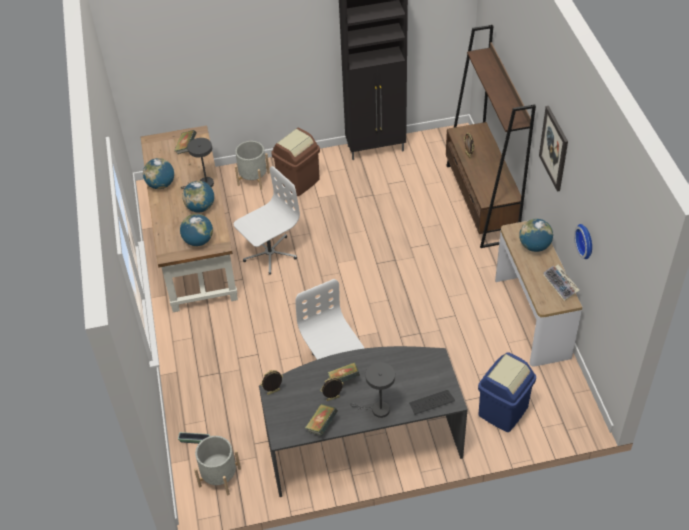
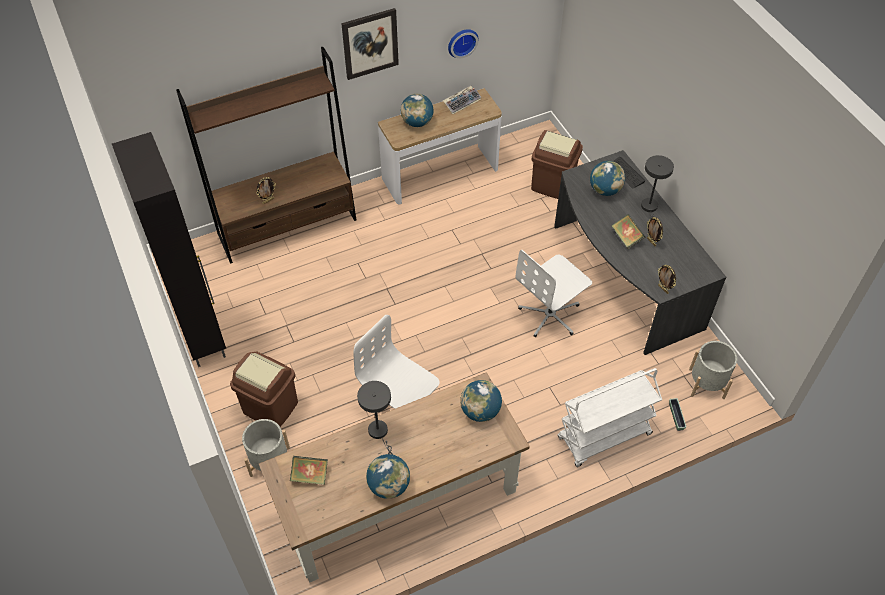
camera: 105 degrees left, 5 degrees up
globe [182,181,214,212] -> globe moved to [590,161,625,196]
book [305,404,338,436] -> none
blue trash can [478,352,536,432] -> brown trash can [531,130,583,199]
none -> white cart [557,368,662,467]

